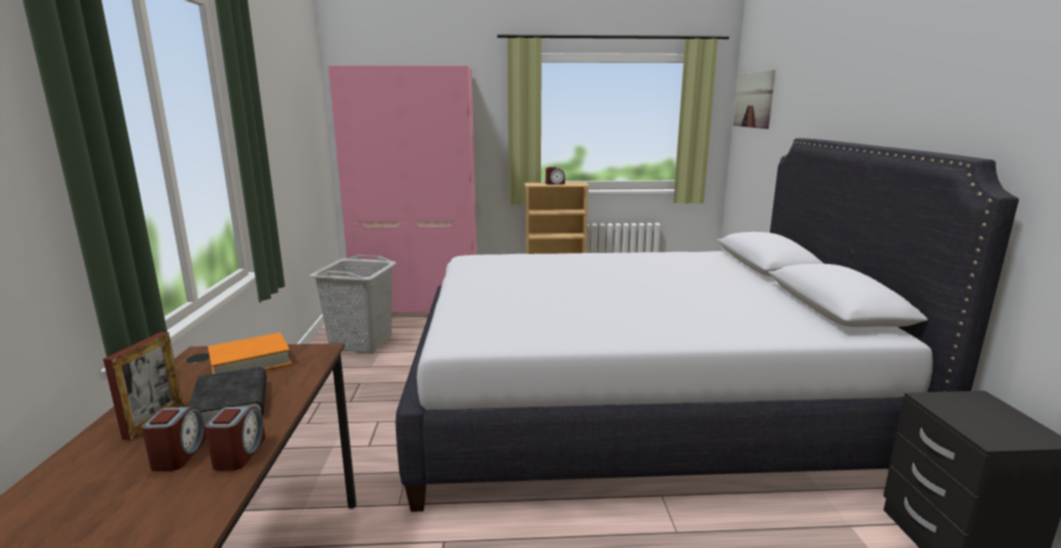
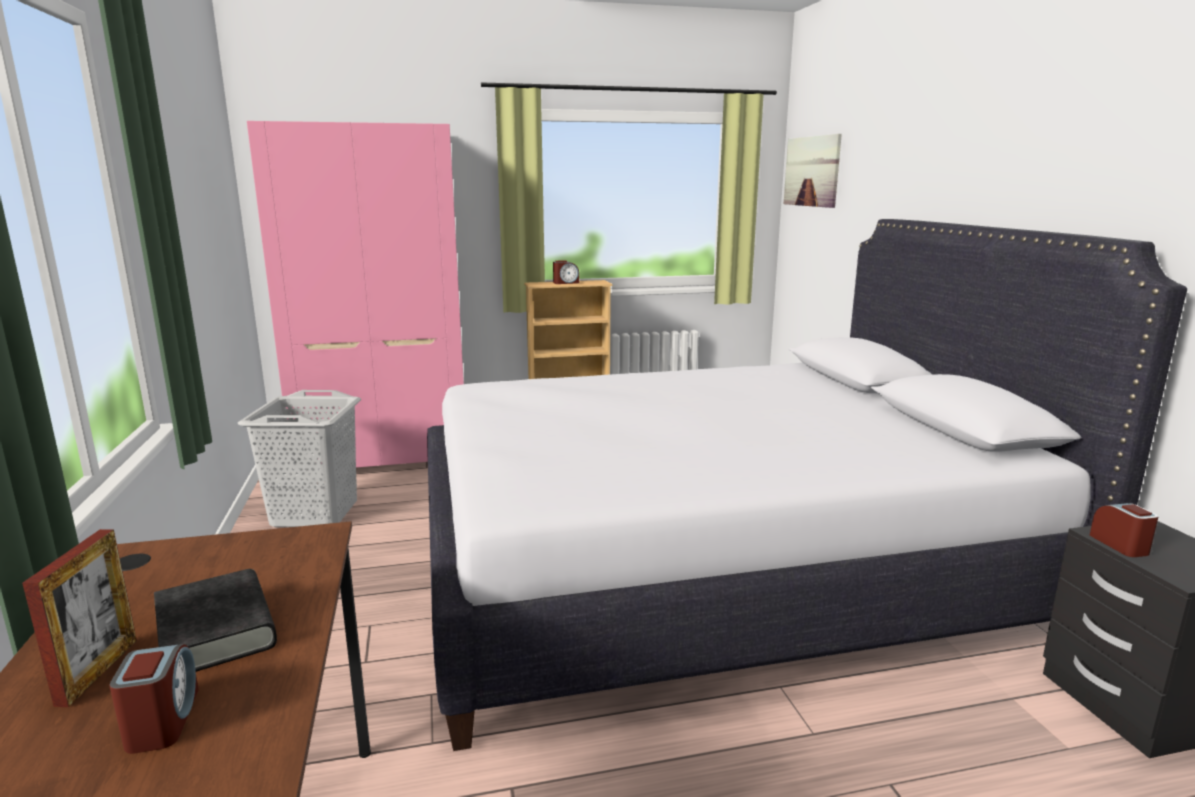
camera: 10 degrees left, 0 degrees up
alarm clock [205,407,265,470] -> alarm clock moved to [1090,503,1158,557]
orange book [208,332,292,374] -> none

